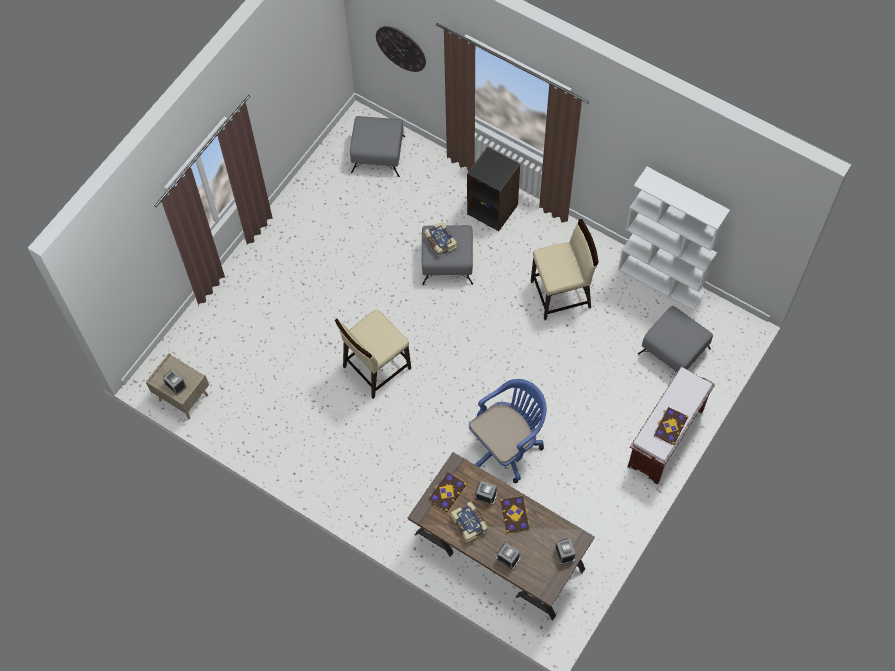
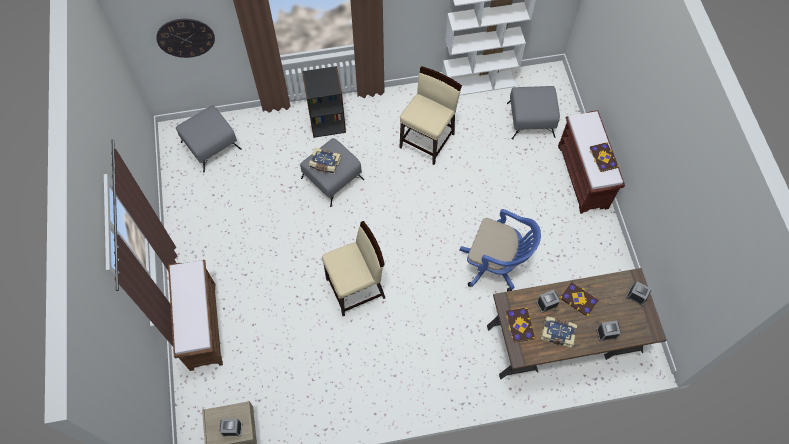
camera: 45 degrees left, 0 degrees up
beige chair [335,309,411,399] -> beige chair turned 120 degrees counterclockwise [322,221,385,316]
blue office chair [469,379,547,483] -> blue office chair turned 105 degrees clockwise [459,209,541,292]
none -> brown bench [168,260,223,371]

